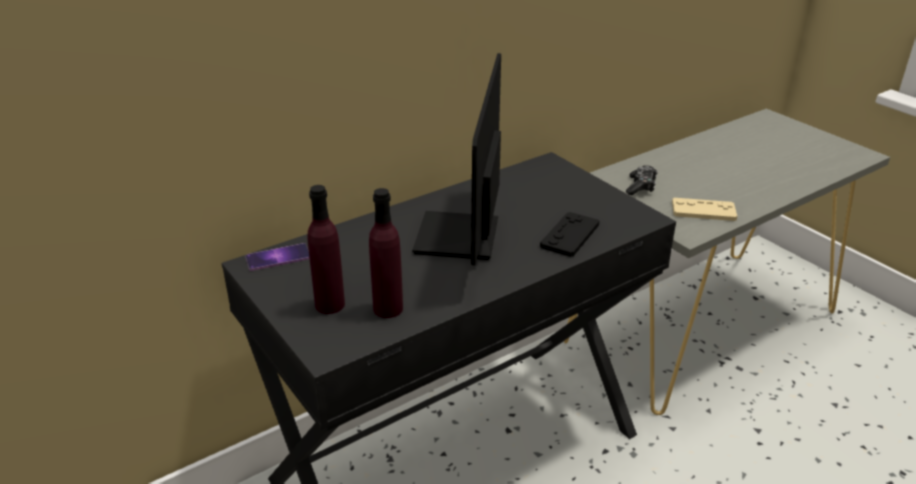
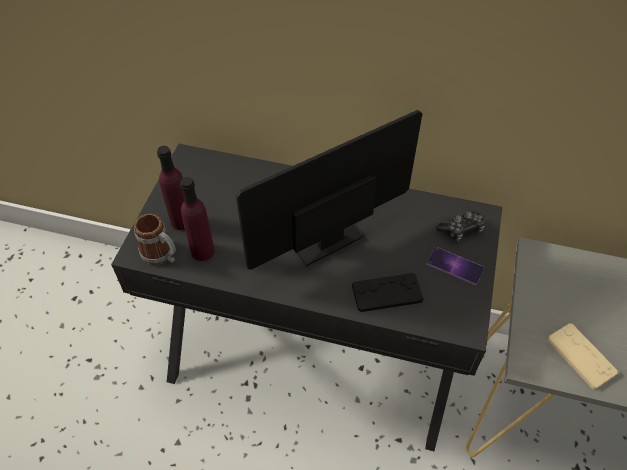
camera: 50 degrees right, 20 degrees up
phone [245,243,310,271] -> phone moved to [427,247,484,285]
game controller [626,165,658,195] -> game controller moved to [436,211,485,241]
none -> mug [134,214,176,265]

